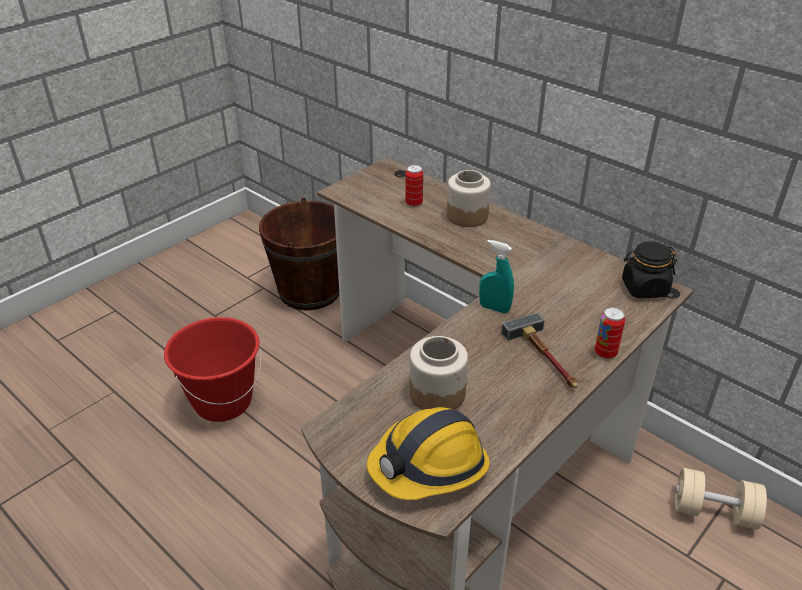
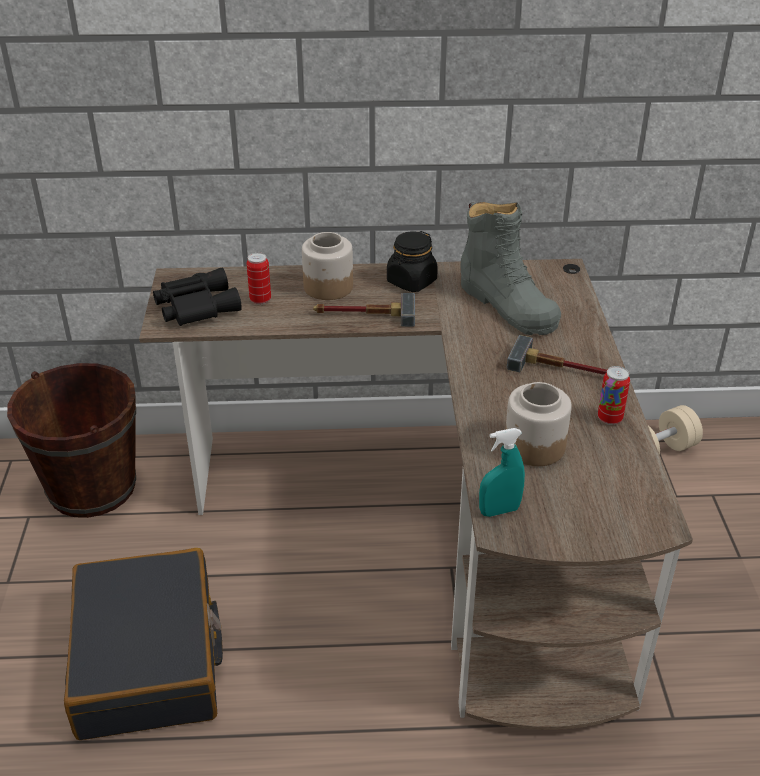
camera: 45 degrees left, 0 degrees up
red bucket [164,317,261,422] -> black suitcase [64,548,223,740]
hard hat [367,407,490,500] -> none
turquoise spray bottle [479,240,514,313] -> turquoise spray bottle moved to [479,428,525,517]
can [595,307,625,359] -> can moved to [598,366,630,425]
black jar [622,241,677,298] -> black jar moved to [387,231,438,292]
none -> black binoculars [153,268,242,326]
none -> hammer [313,293,415,327]
none -> grey boot [460,202,561,335]

